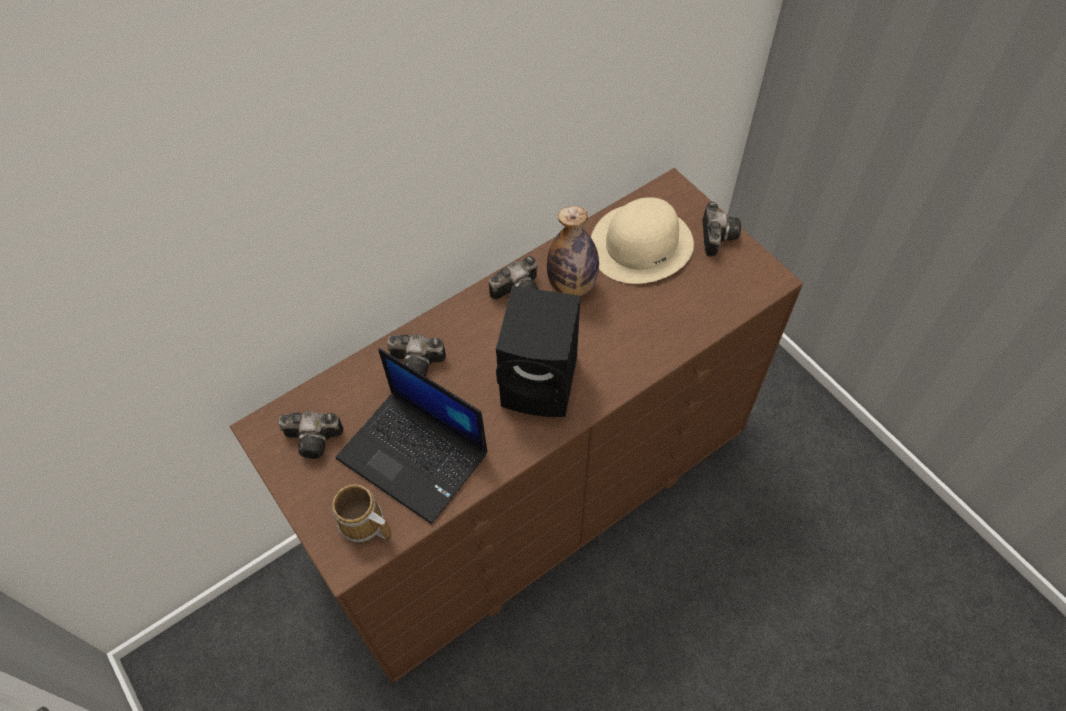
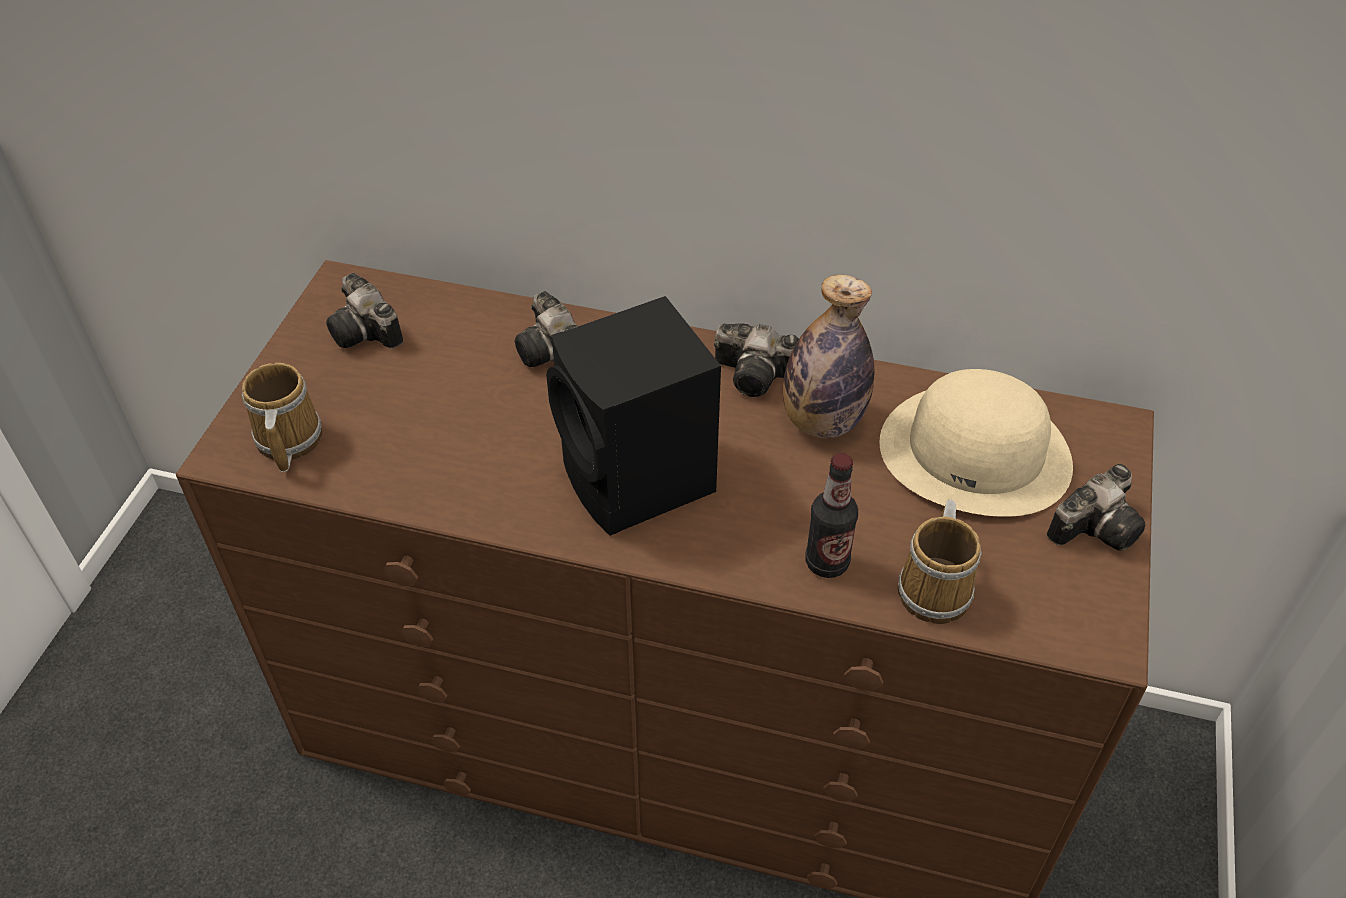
camera: 50 degrees right, 10 degrees down
laptop [336,348,488,524] -> none
none -> bottle [806,453,858,578]
none -> mug [898,500,982,624]

